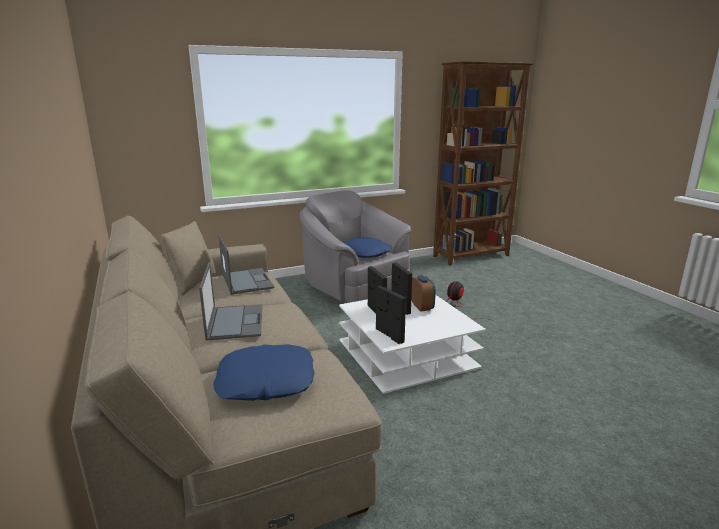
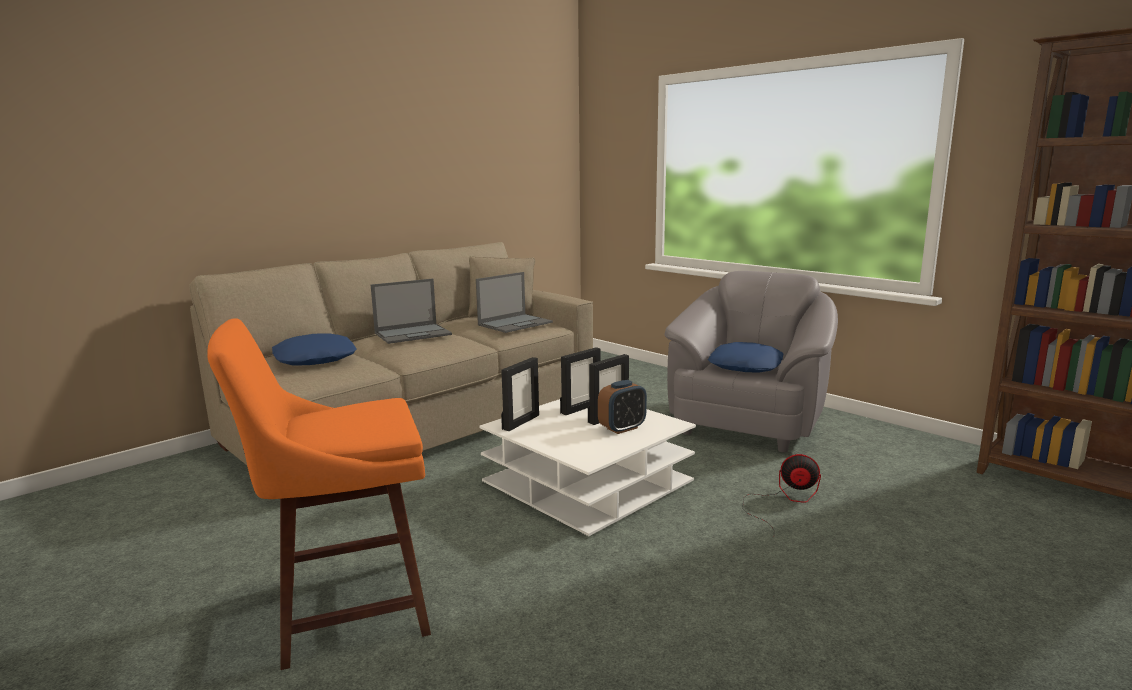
camera: 70 degrees right, 5 degrees down
none -> orange stool [207,318,431,670]

